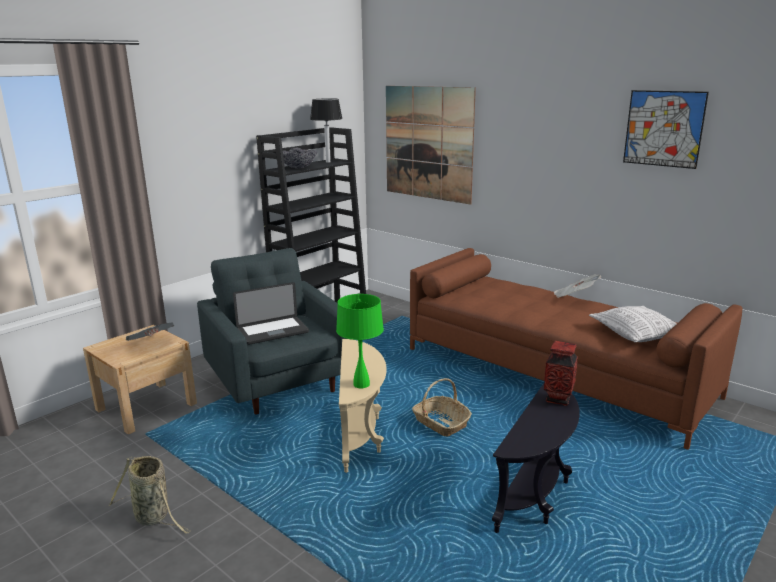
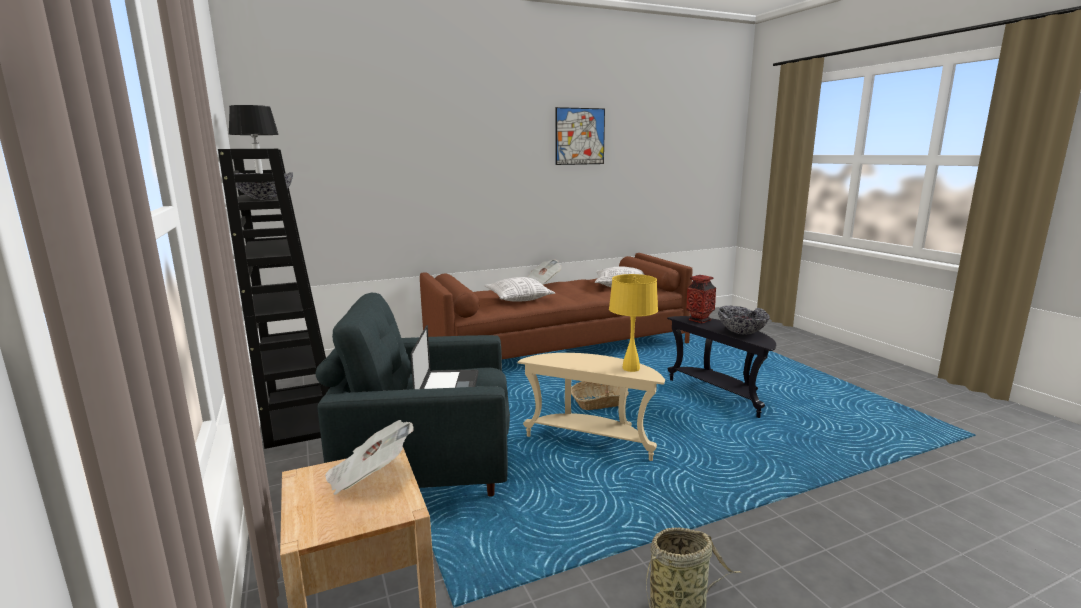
camera: 65 degrees left, 5 degrees down
green table lamp [336,294,384,388] -> yellow table lamp [609,274,658,372]
picture [386,86,476,205] -> none
none -> pillow [485,277,555,302]
none -> bowl [718,306,770,335]

